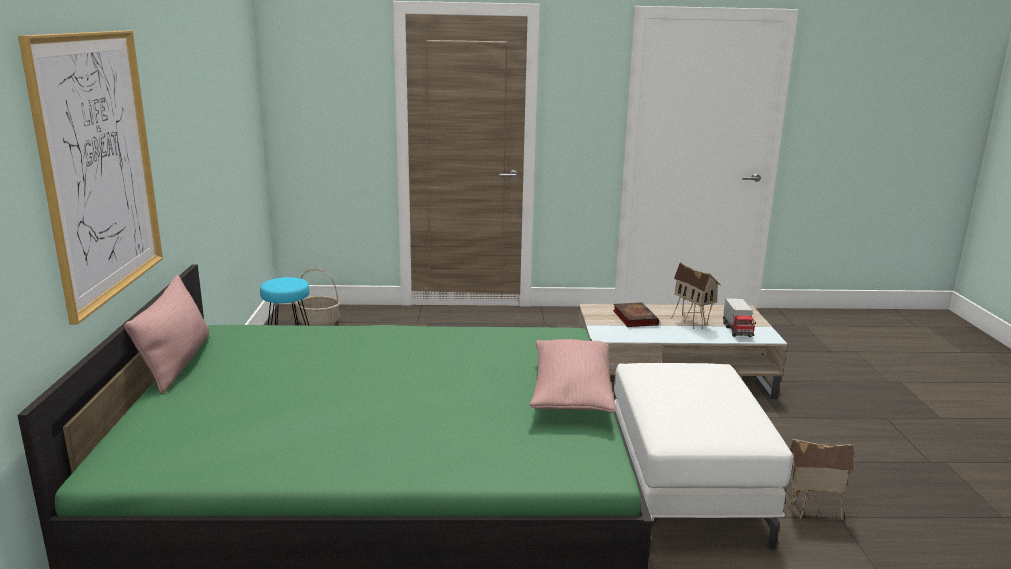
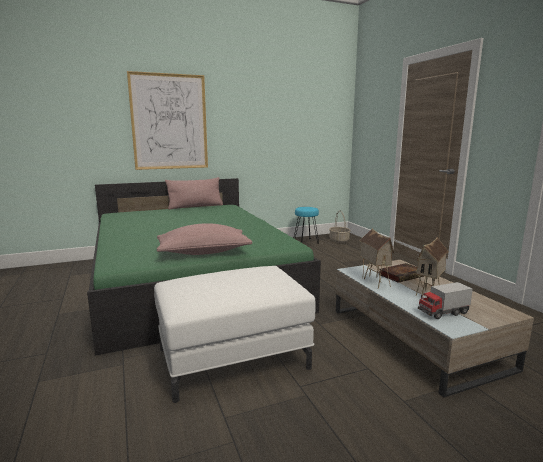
camera: 70 degrees right, 5 degrees down
toy house [788,438,855,520] -> toy house moved to [359,228,394,289]

